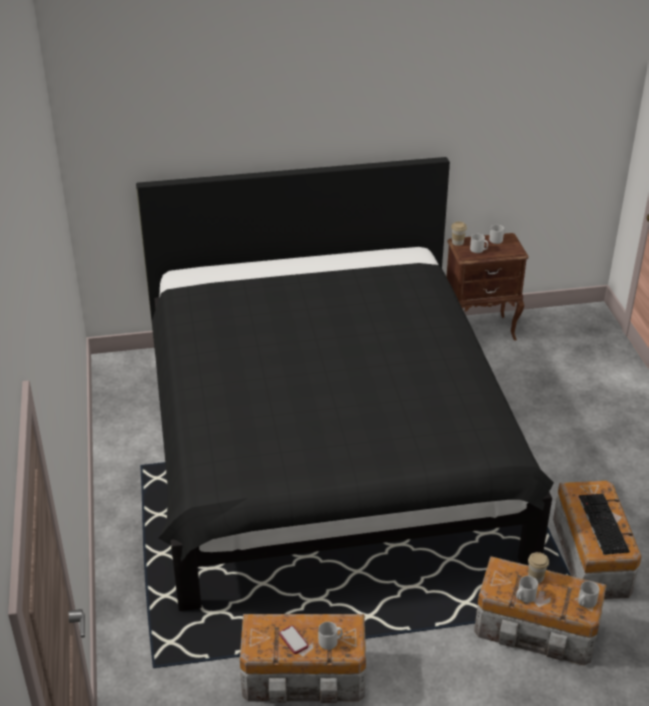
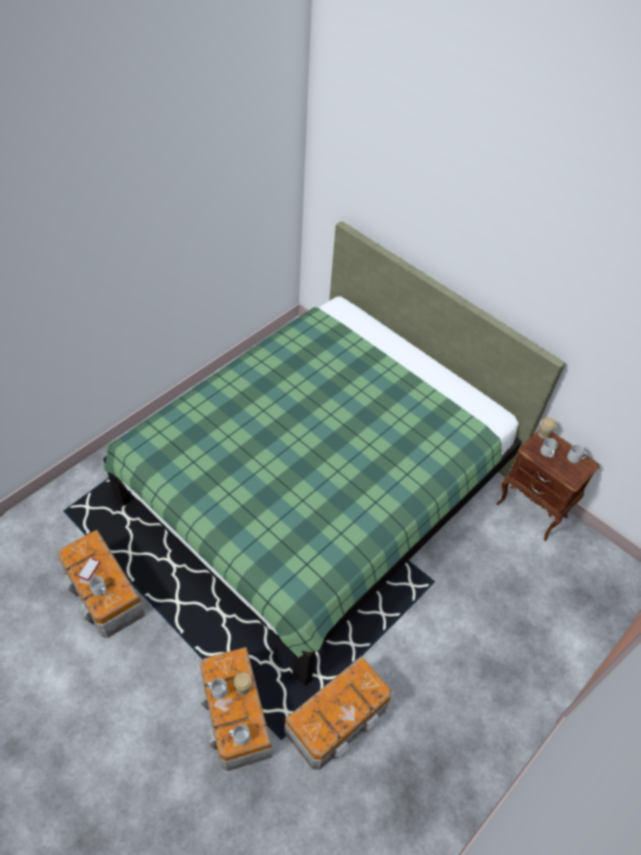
camera: 50 degrees right, 15 degrees up
black bed [136,157,554,611] -> green bed [103,221,565,686]
keyboard [579,494,630,555] -> none

